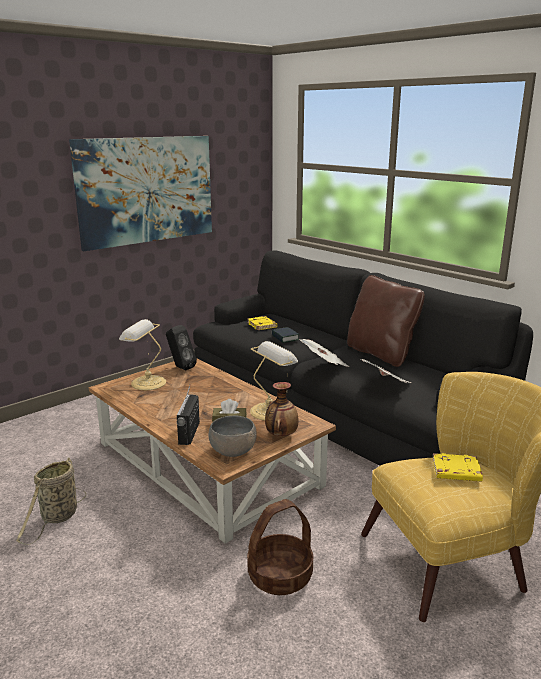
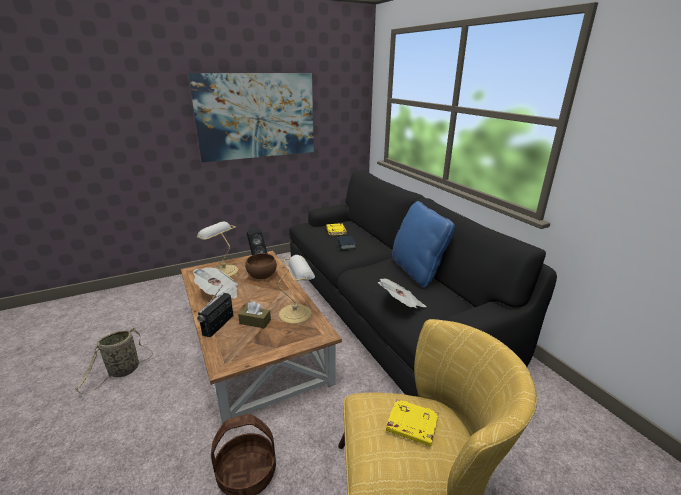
camera: 15 degrees right, 5 degrees up
grey bowl [209,416,257,457] -> none
vase [265,382,298,436] -> none
newspaper [300,339,350,367] -> newspaper moved to [193,267,238,298]
brown pillow [347,275,425,367] -> blue pillow [392,201,455,288]
none -> brown bowl [245,253,277,279]

